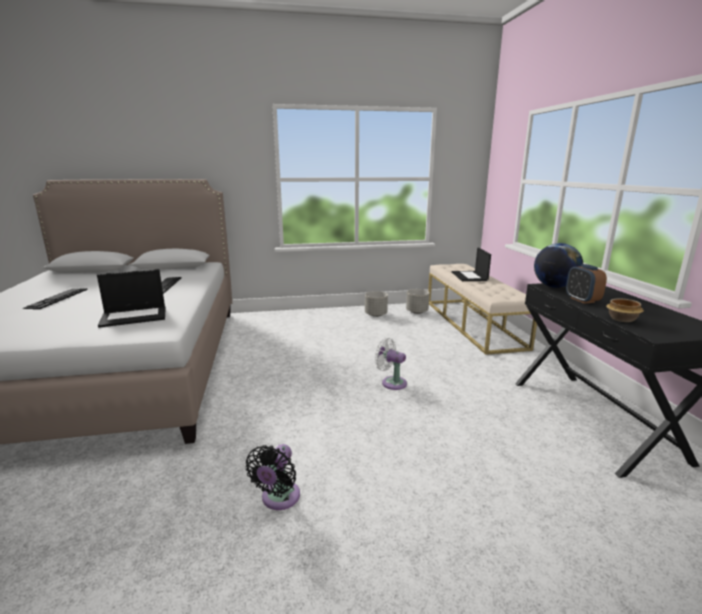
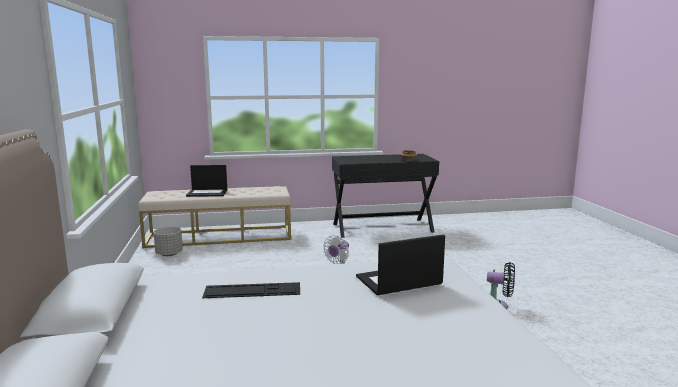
camera: 90 degrees left, 5 degrees down
keyboard [22,288,88,309] -> none
laptop [97,269,166,328] -> laptop turned 90 degrees counterclockwise [356,234,445,295]
grey planter [365,291,388,317] -> none
globe [534,243,583,288] -> none
alarm clock [566,264,607,304] -> none

